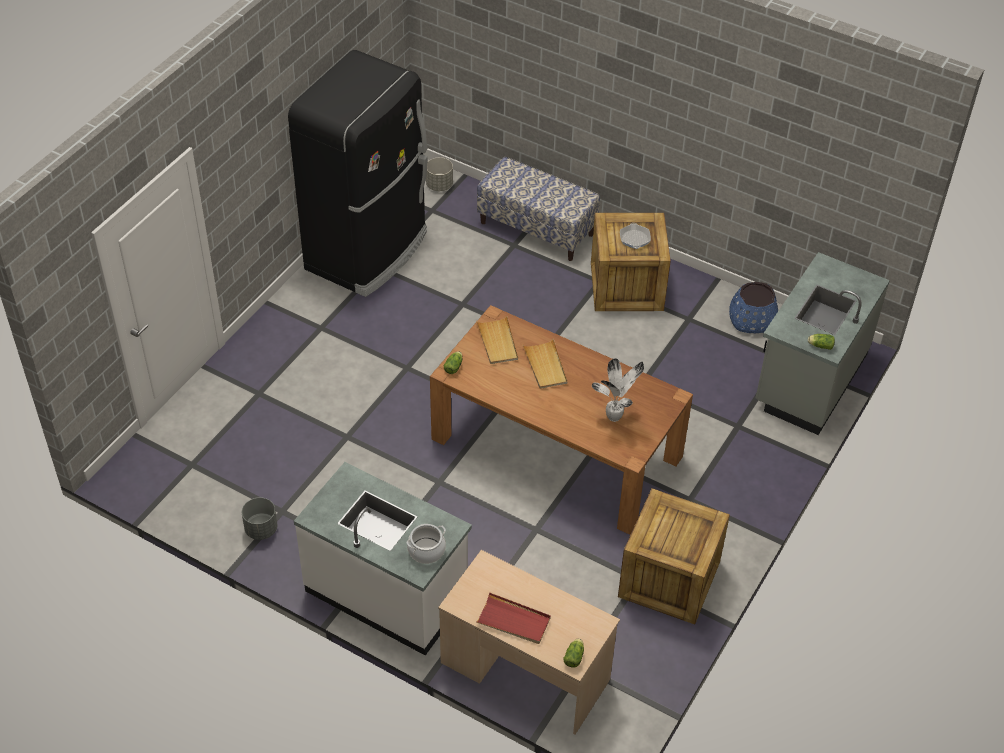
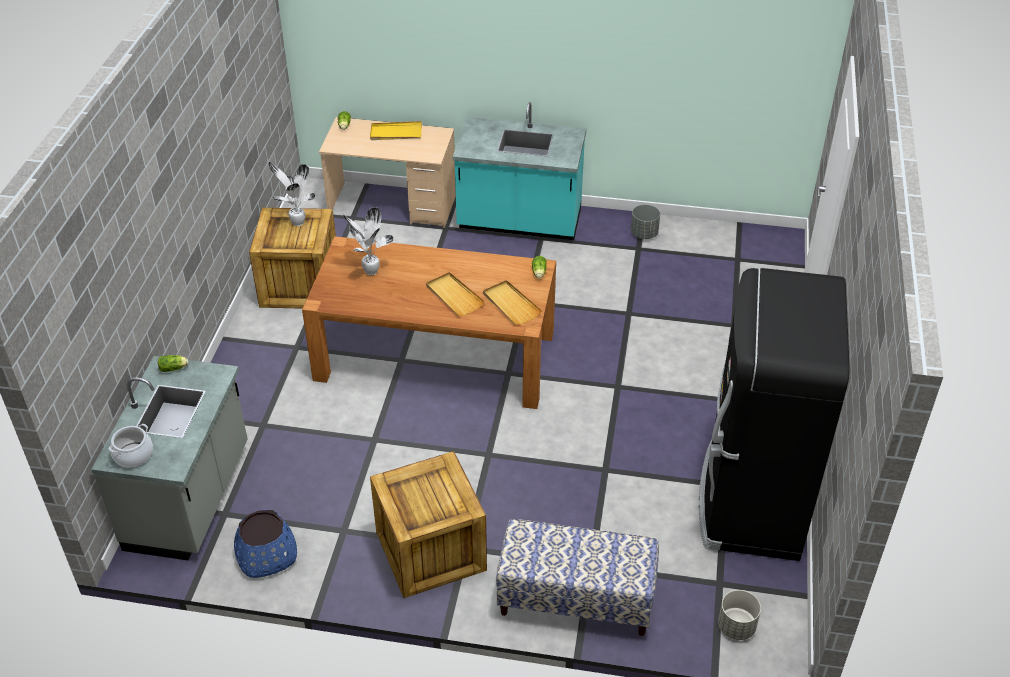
camera: 160 degrees right, 5 degrees down
white counter [294,462,472,656] -> turquoise counter [453,102,586,240]
cooking pot [406,524,446,564] -> cooking pot moved to [108,424,153,468]
red tray [476,592,551,644] -> yellow tray [370,121,422,140]
frying pan [620,223,651,249] -> none
none -> potted plant [269,161,316,226]

